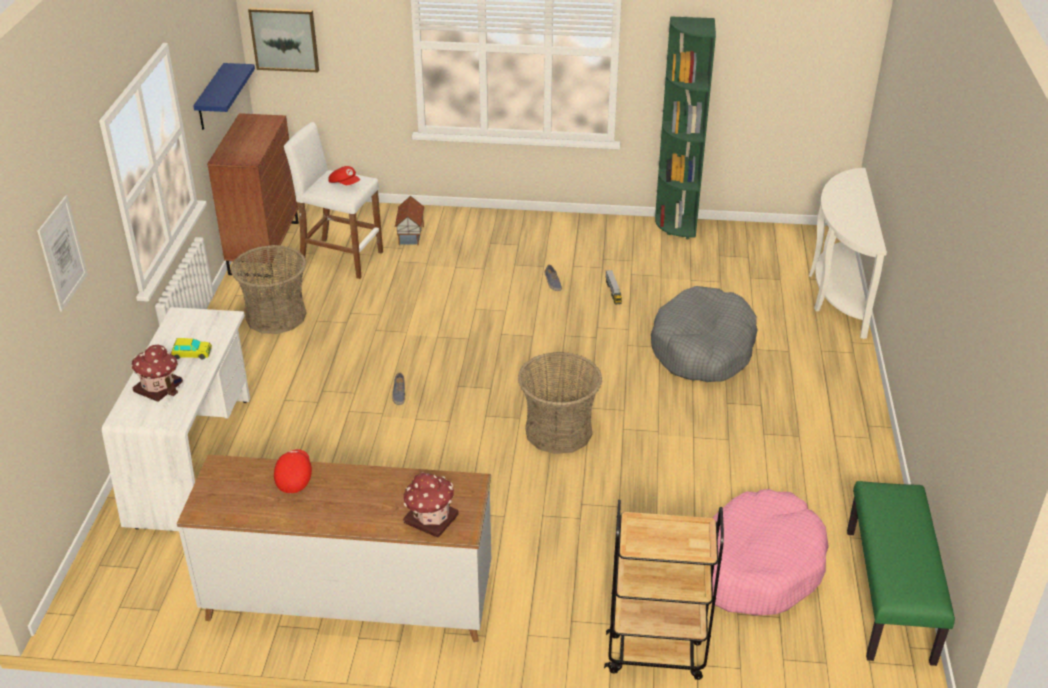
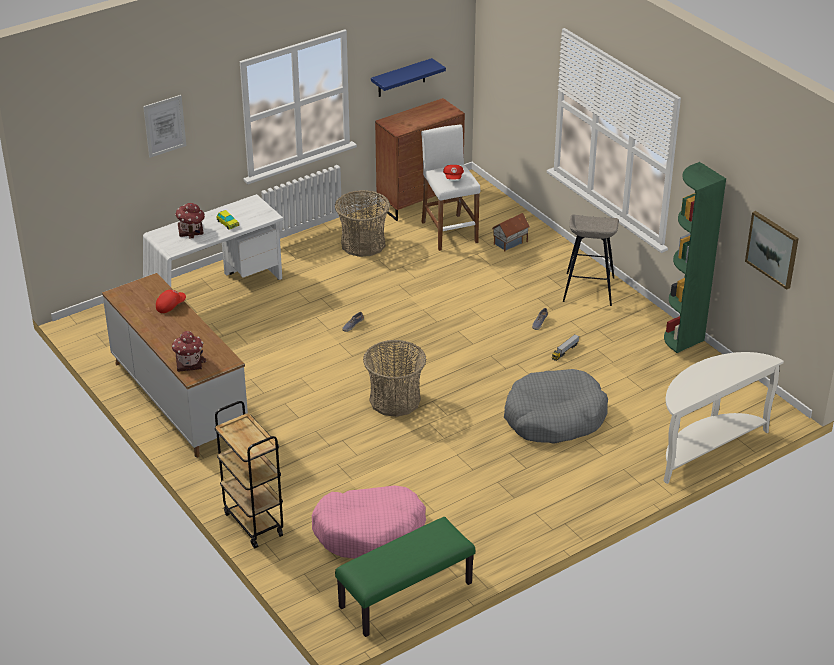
camera: 50 degrees right, 0 degrees up
picture [248,8,319,72] -> picture moved to [745,211,799,290]
none -> grey stool [563,214,619,306]

